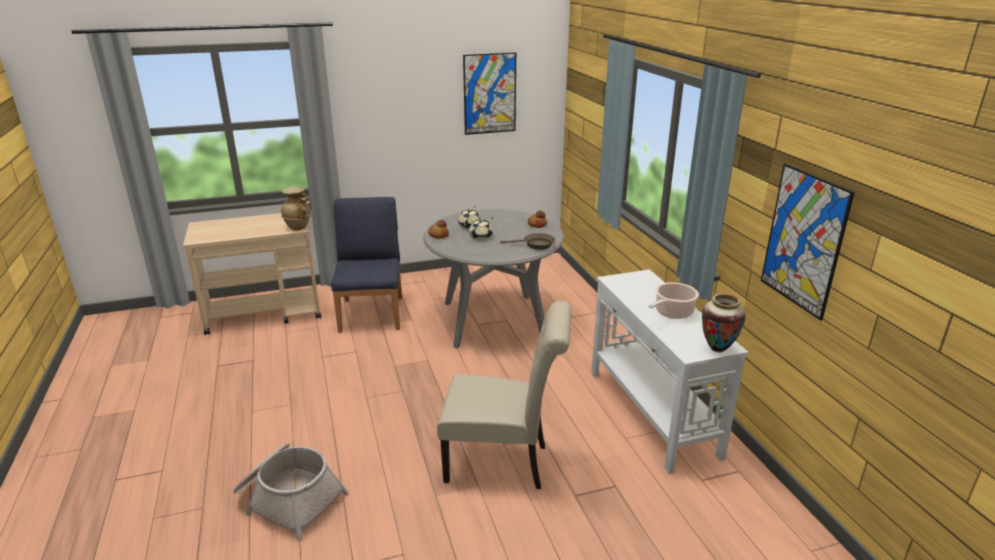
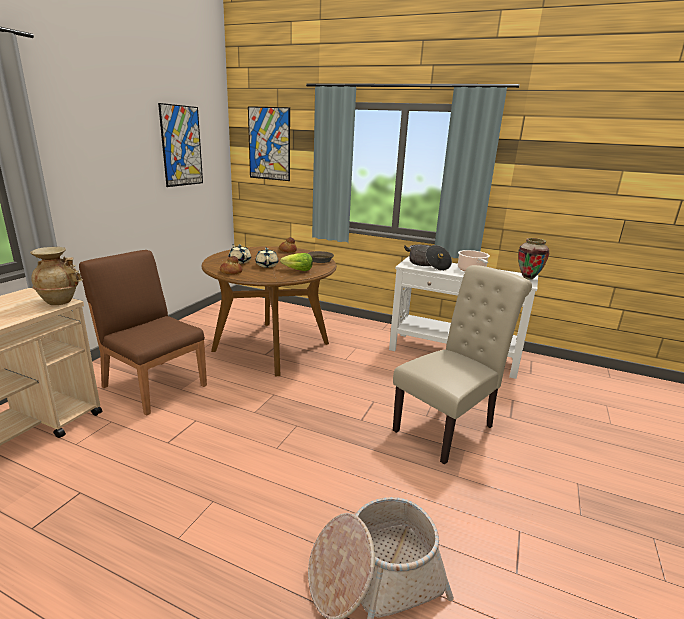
camera: 50 degrees left, 5 degrees down
blue chair [331,197,402,333] -> brown chair [79,250,207,415]
grey dining table [423,209,564,348] -> brown dining table [201,246,337,376]
picture [761,164,855,321] -> picture moved to [248,106,290,181]
none -> lettuce [280,253,313,271]
none -> cooking pot [404,245,452,271]

